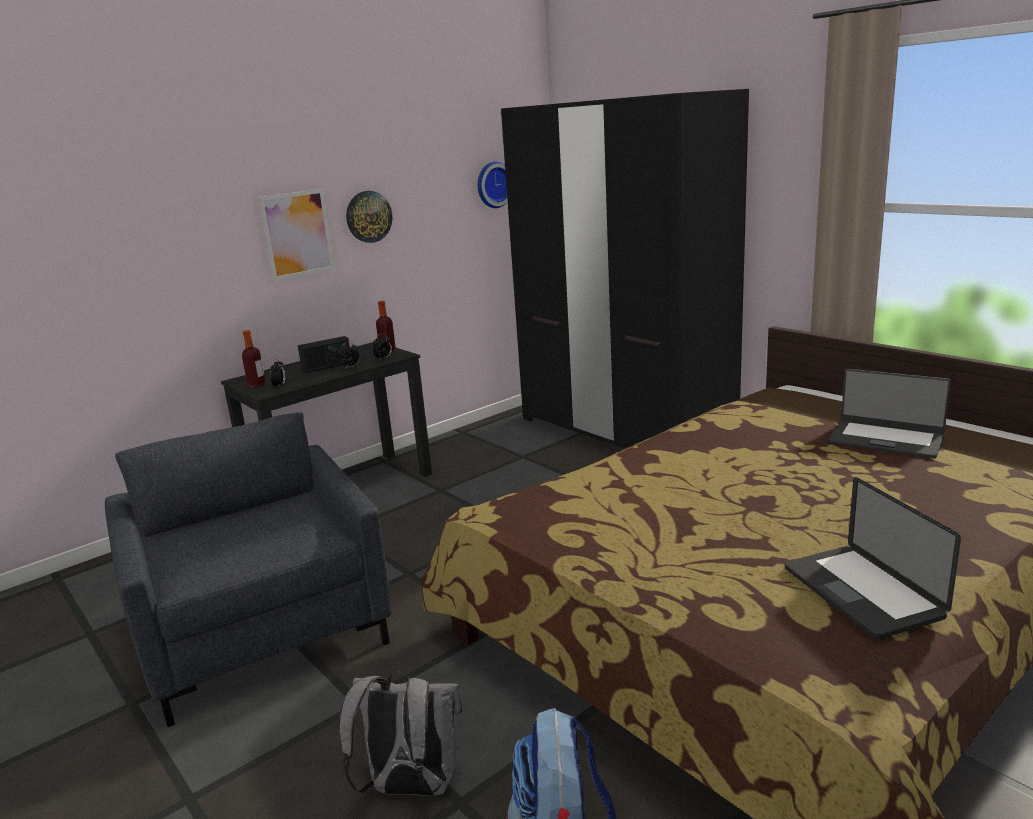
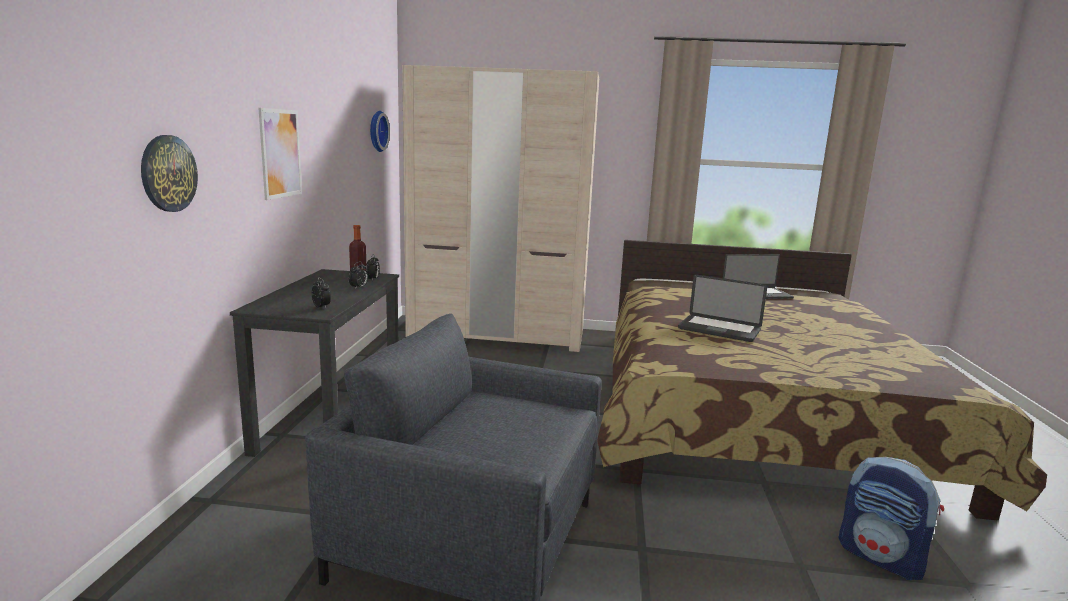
camera: 45 degrees left, 5 degrees down
bottle [242,330,266,387] -> none
radio [298,336,350,373] -> none
grey backpack [339,672,462,796] -> none
wall clock [346,191,392,243] -> wall clock moved to [141,135,198,212]
black wardrobe [501,89,749,449] -> beige wardrobe [402,65,599,352]
laptop [785,477,961,640] -> laptop moved to [678,274,767,342]

